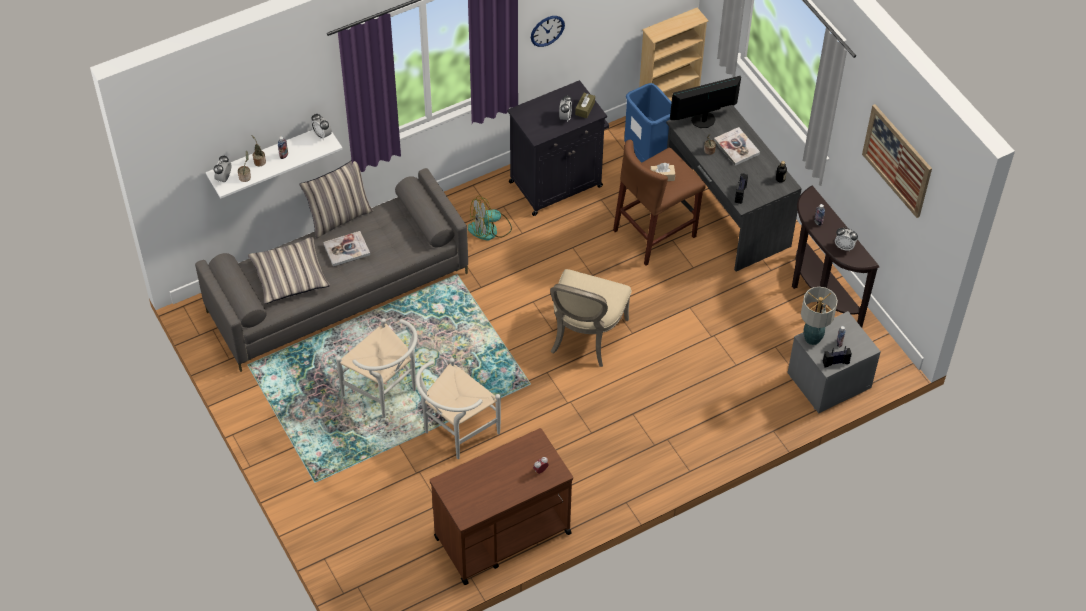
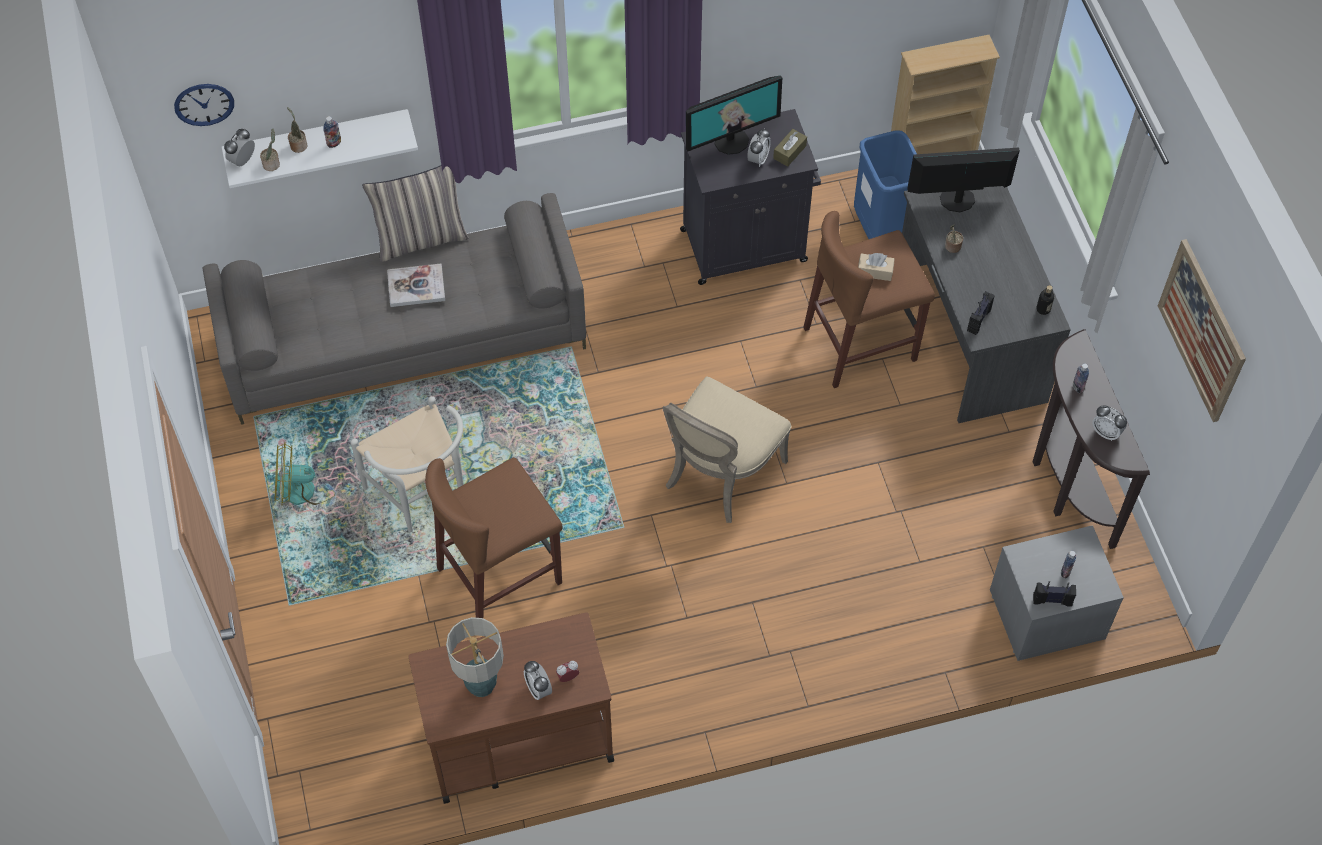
camera: 15 degrees right, 5 degrees up
pillow [248,237,330,304] -> none
alarm clock [311,114,332,141] -> alarm clock moved to [524,661,552,700]
white chair [416,358,501,459] -> brown stool [425,458,562,618]
fan [468,196,512,240] -> fan moved to [274,442,336,505]
wall clock [531,16,565,47] -> wall clock moved to [174,84,234,126]
book [714,127,760,166] -> none
table lamp [801,287,838,345] -> table lamp moved to [446,617,504,697]
none -> monitor [686,75,782,155]

